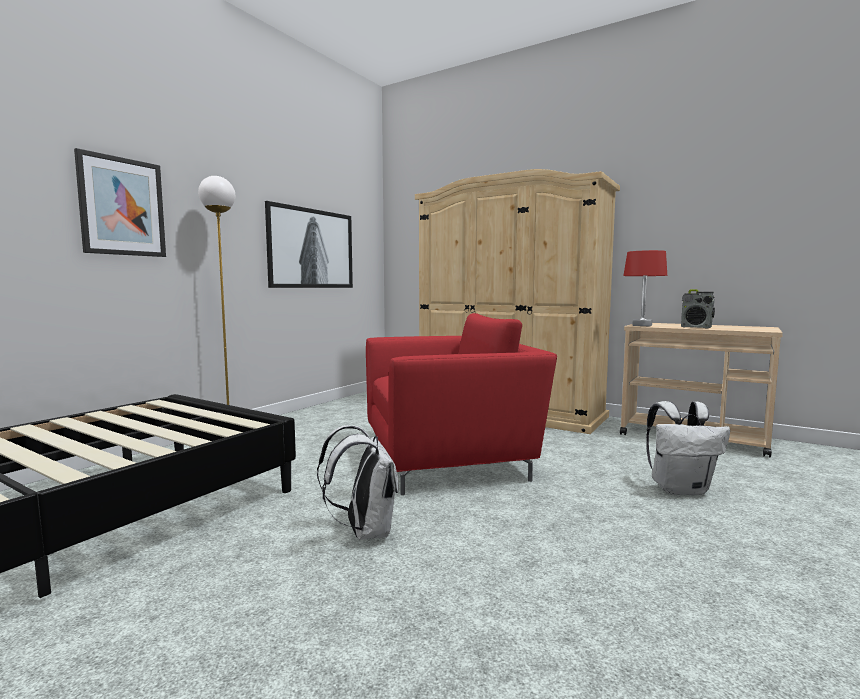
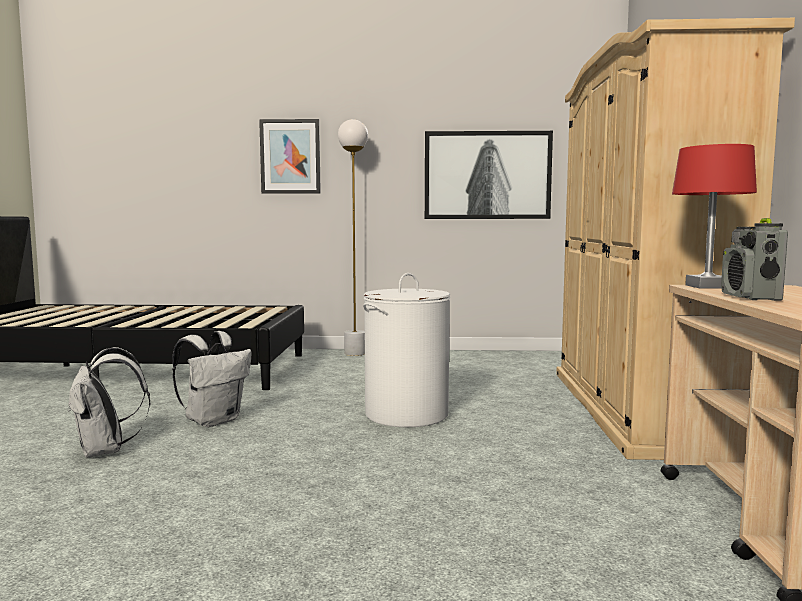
camera: 60 degrees right, 0 degrees up
red armchair [366,313,557,495] -> white laundry basket [363,273,450,427]
white backpack [646,401,730,495] -> white backpack moved to [68,347,150,458]

